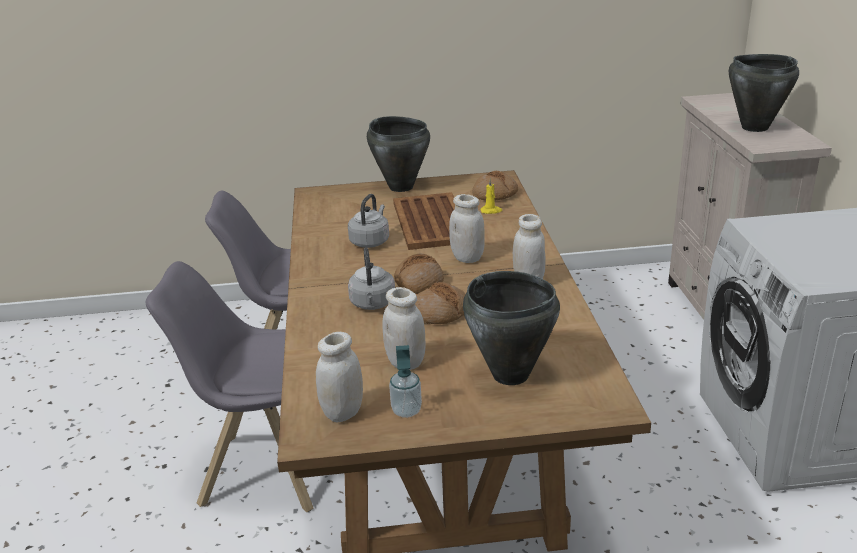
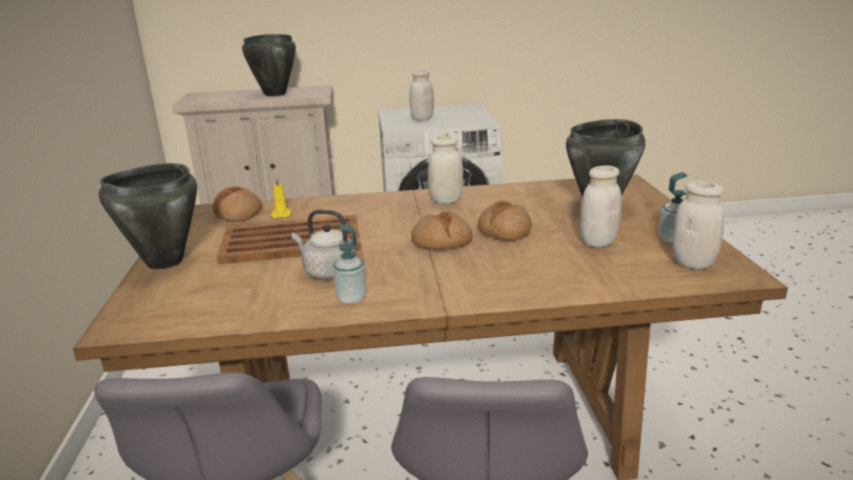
camera: 90 degrees left, 5 degrees down
grey kettle [348,248,395,310] -> none
white jar [449,194,485,263] -> white jar moved to [409,70,434,120]
none -> soap dispenser [333,224,367,304]

